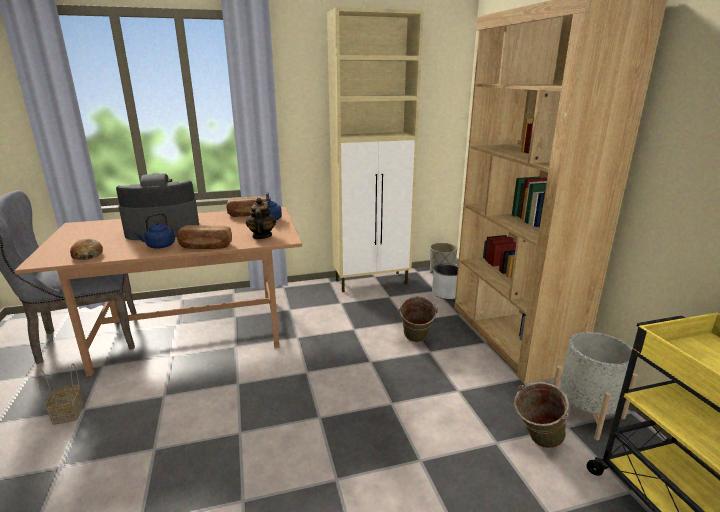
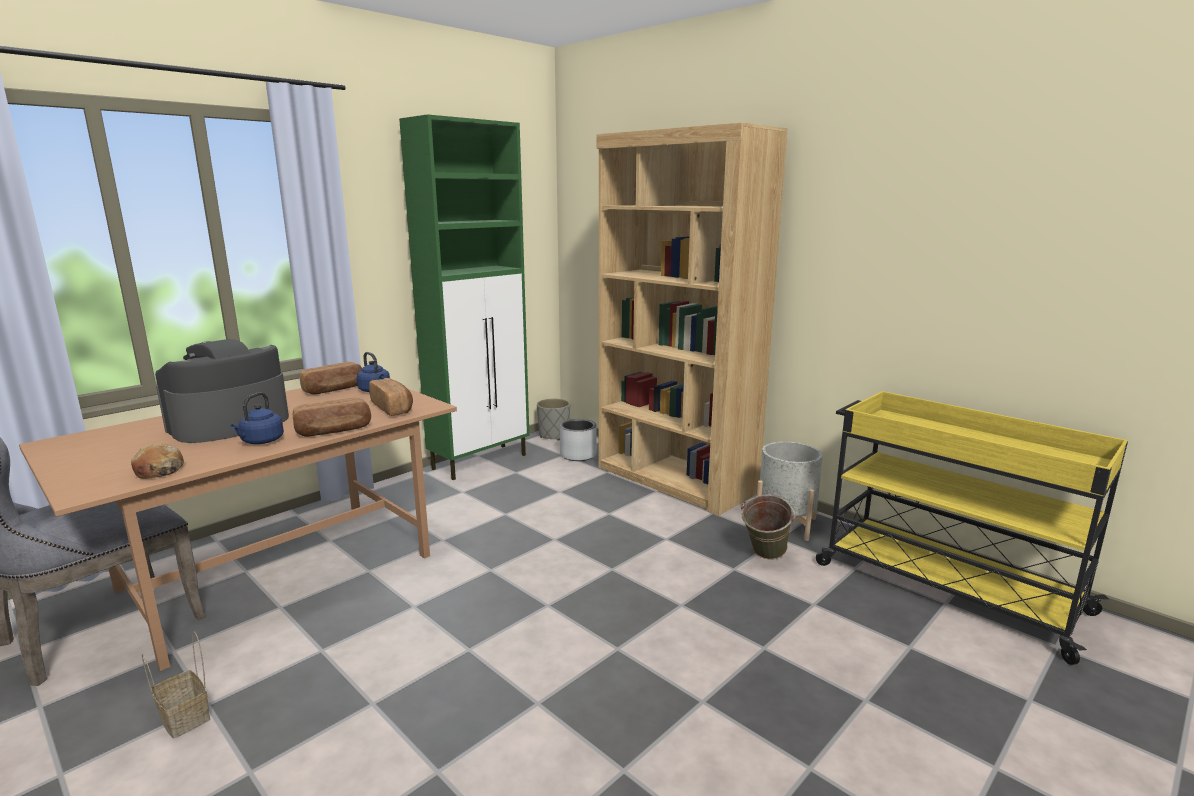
camera: 30 degrees left, 5 degrees down
teapot [246,198,276,239] -> bread [369,378,413,416]
beige cabinet [327,7,424,292] -> green cabinet [399,114,529,480]
green bucket [398,296,438,342] -> none

